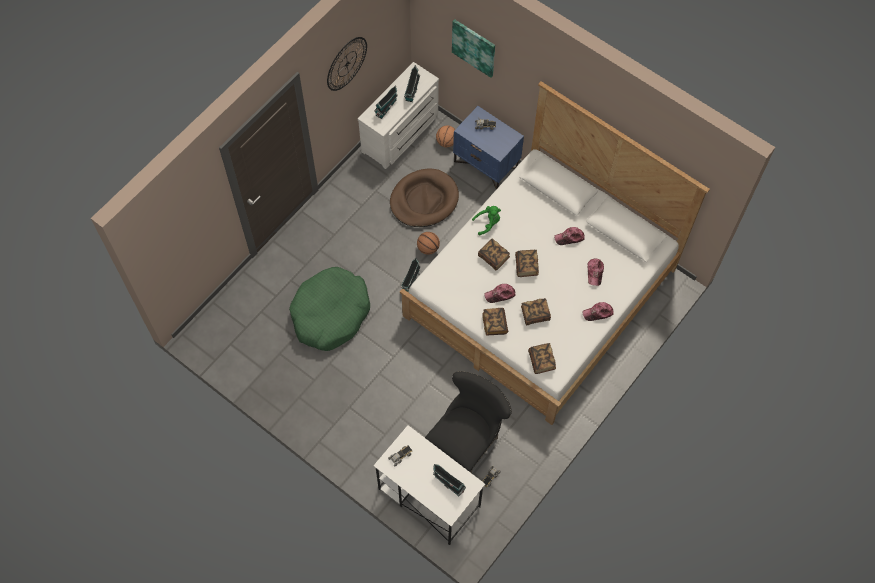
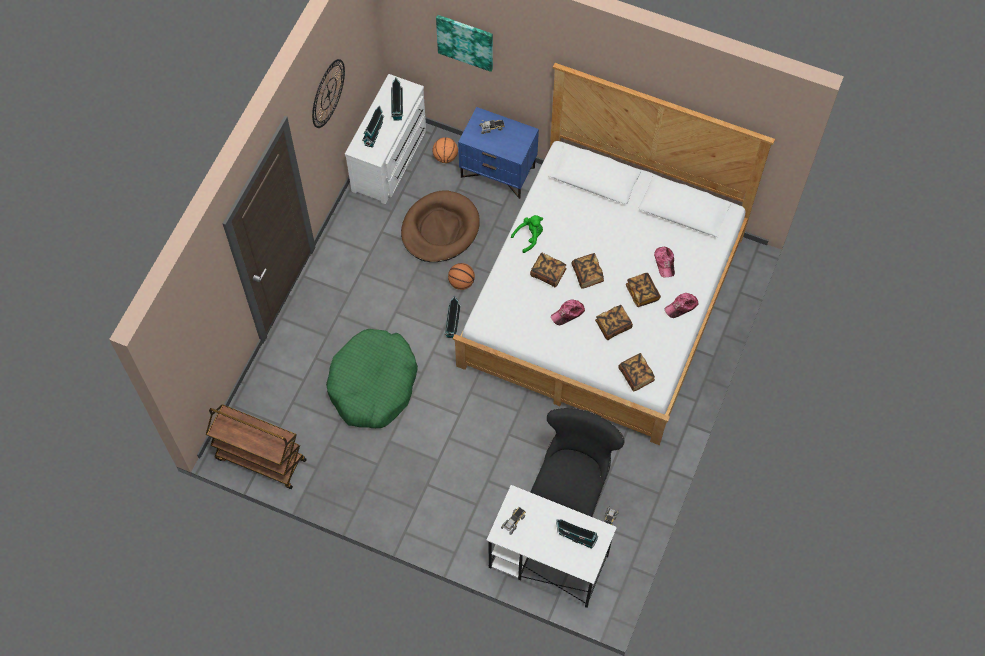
camera: 15 degrees left, 0 degrees up
book [482,308,508,335] -> book moved to [626,273,661,307]
cap [554,227,585,245] -> none
none -> brown cart [206,405,307,489]

